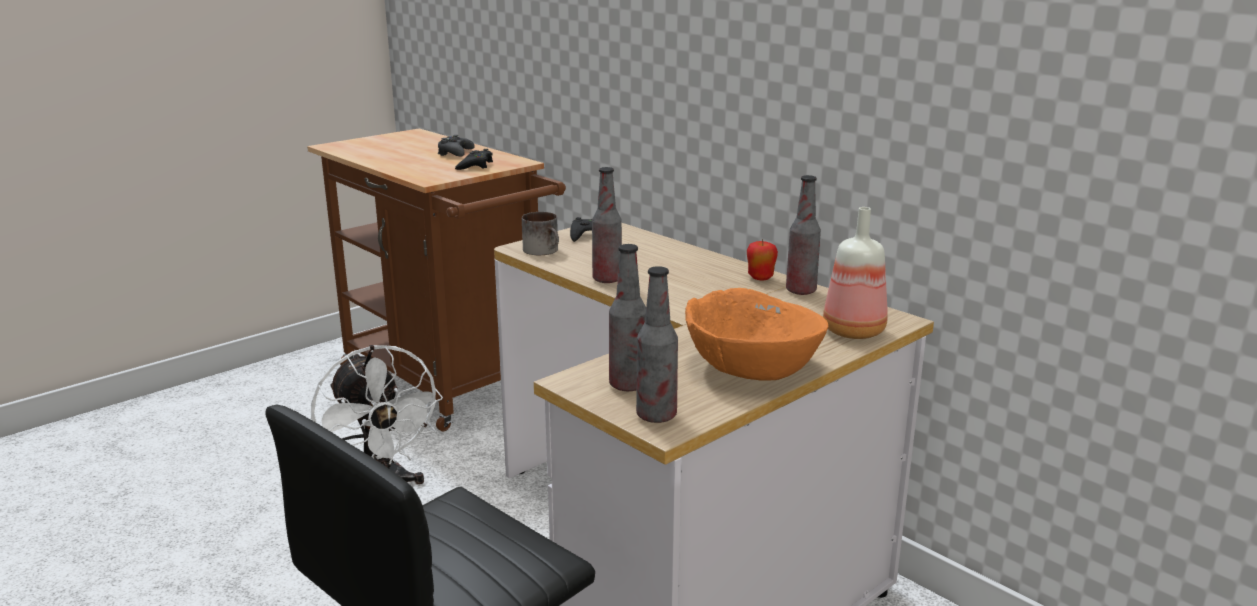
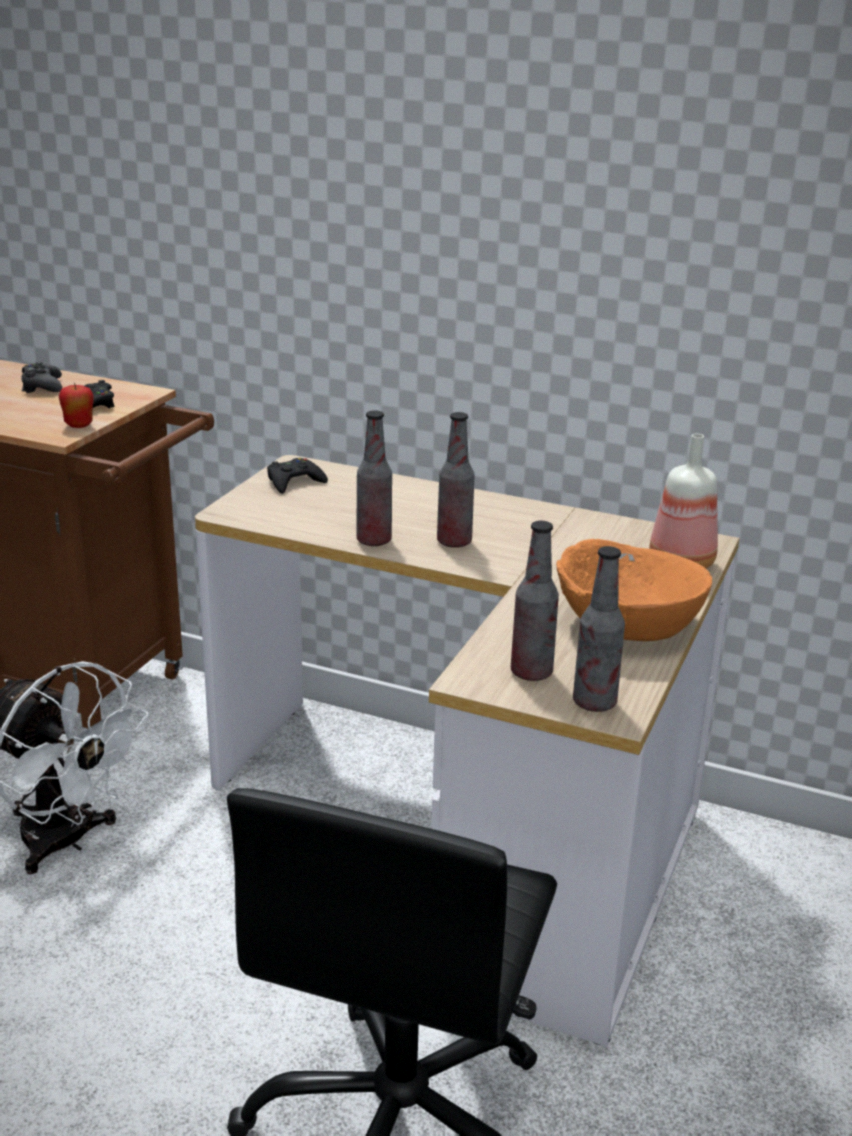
camera: 25 degrees left, 5 degrees up
mug [522,212,559,255] -> none
apple [747,239,778,280] -> apple moved to [59,382,94,428]
bottle [786,175,821,295] -> bottle moved to [437,412,475,548]

